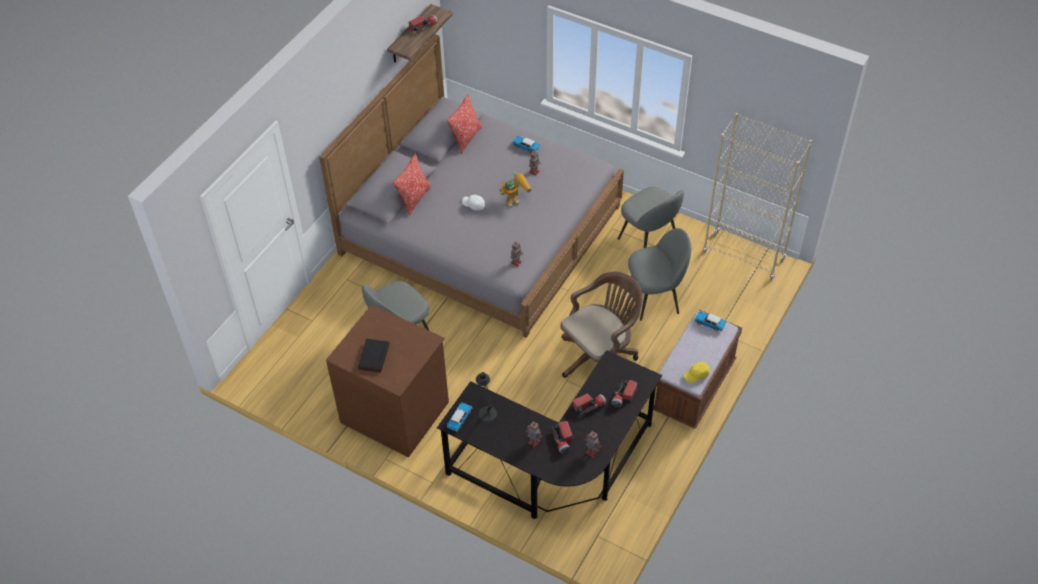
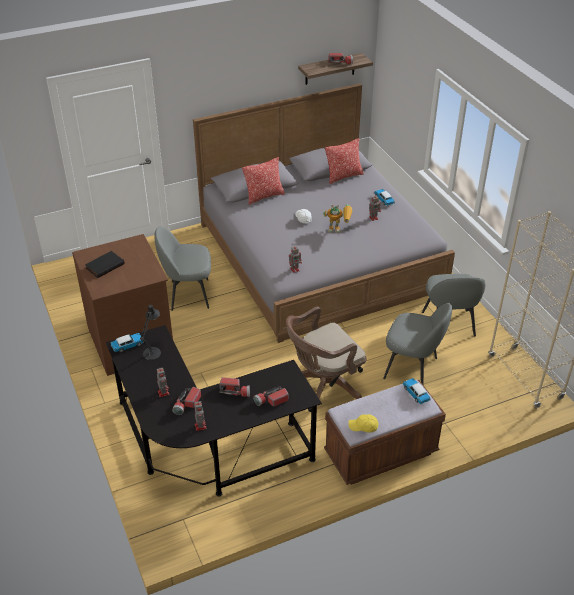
camera: 35 degrees right, 10 degrees down
brown office chair [560,272,643,378] -> brown office chair turned 150 degrees clockwise [286,306,366,412]

